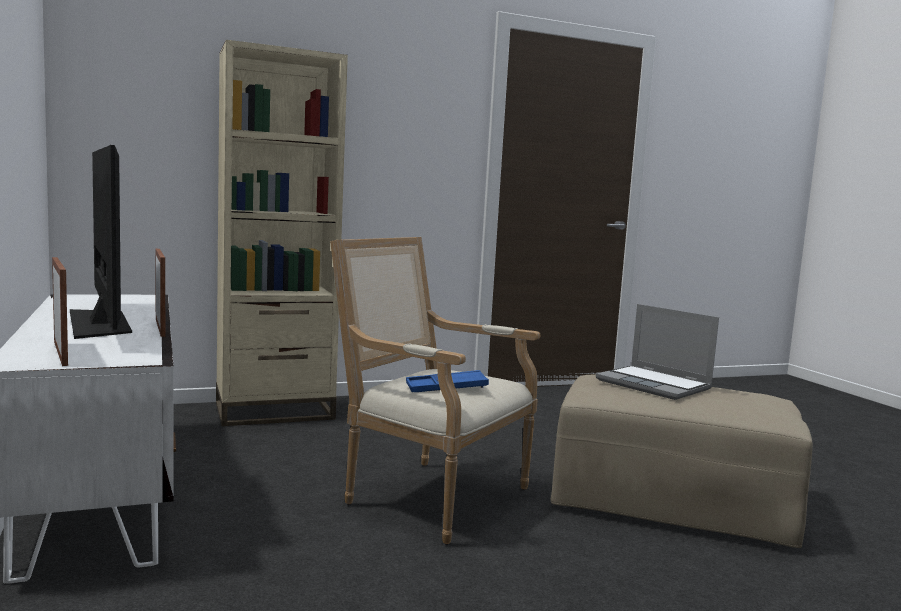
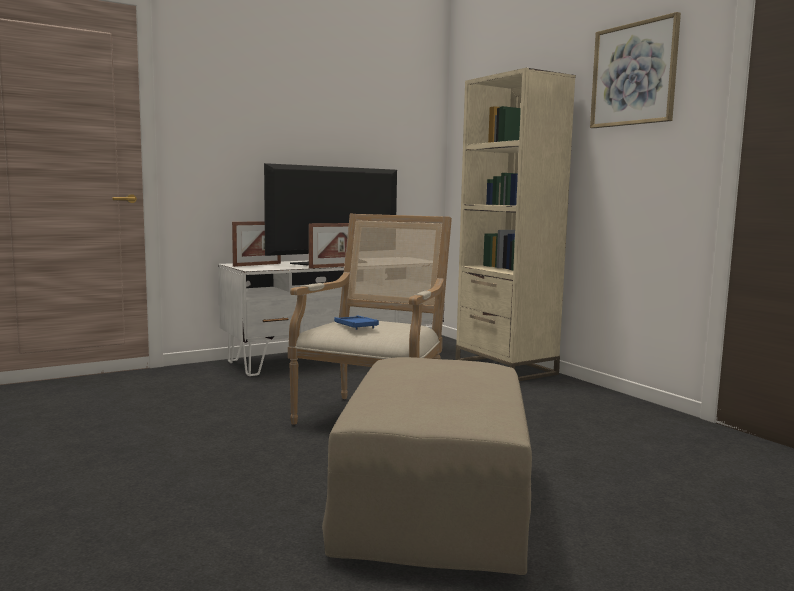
camera: 80 degrees right, 0 degrees up
laptop [596,304,719,400] -> none
none -> picture [590,12,681,128]

